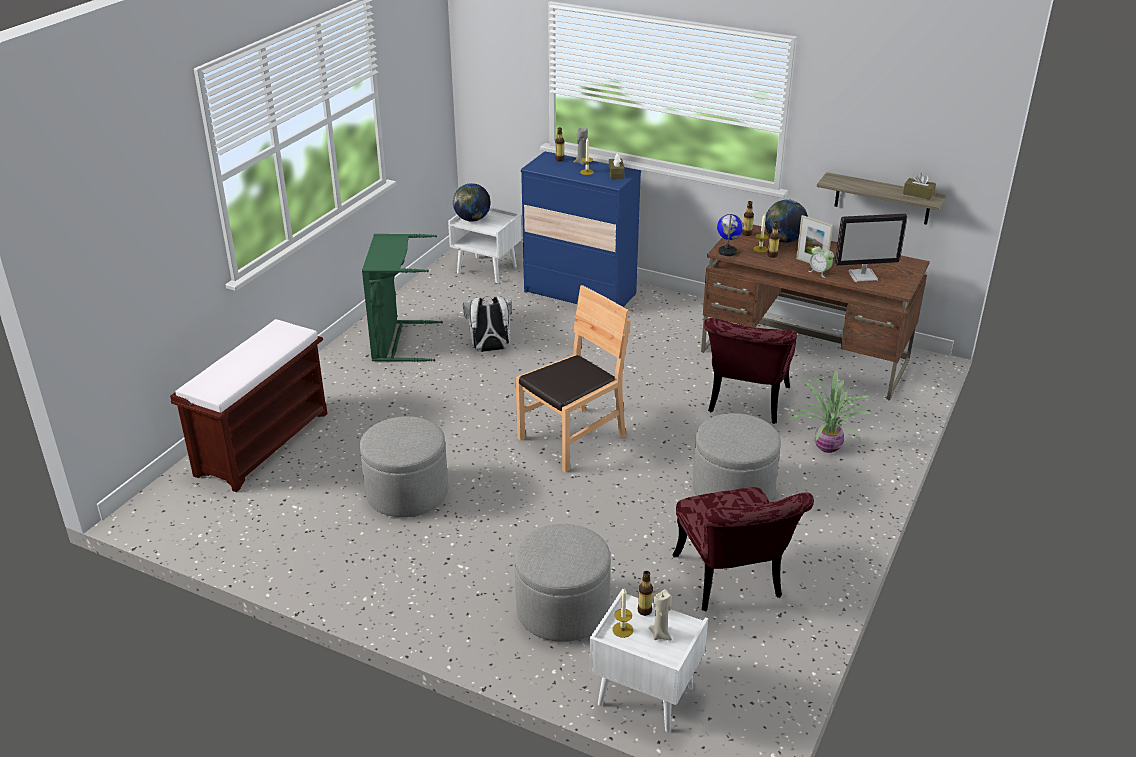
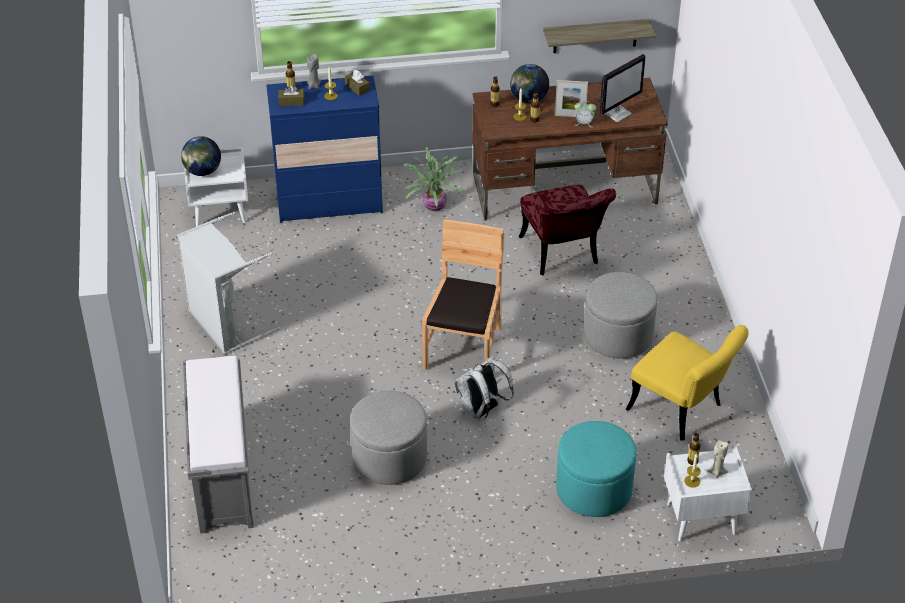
camera: 35 degrees left, 10 degrees up
brown bench [170,319,327,492] -> grey bench [183,356,254,534]
green laundry basket [362,234,443,362] -> grey laundry basket [178,212,280,354]
white backpack [463,296,512,352] -> white backpack moved to [455,356,514,419]
grey ottoman [515,524,611,642] -> turquoise ottoman [556,421,637,517]
red chair [673,487,814,611] -> yellow chair [626,325,749,441]
globe [717,214,743,256] -> none
potted plant [787,371,872,453] -> potted plant moved to [403,147,466,211]
brown tissue box [903,173,936,200] -> brown tissue box moved to [279,85,304,106]

